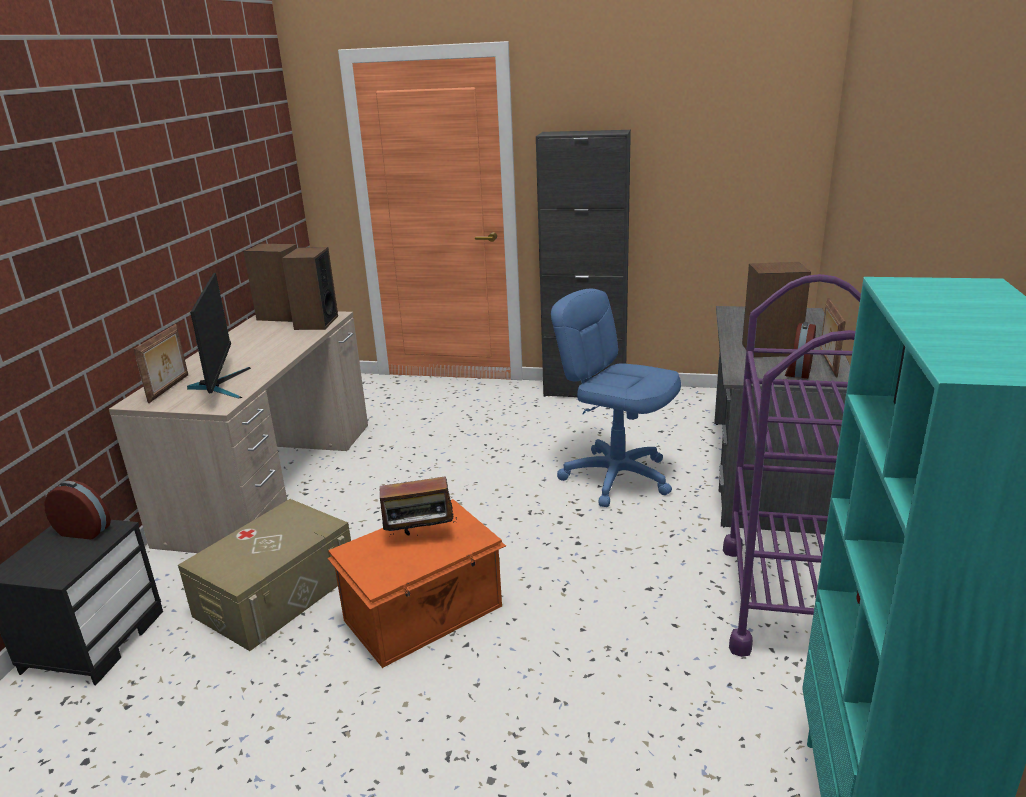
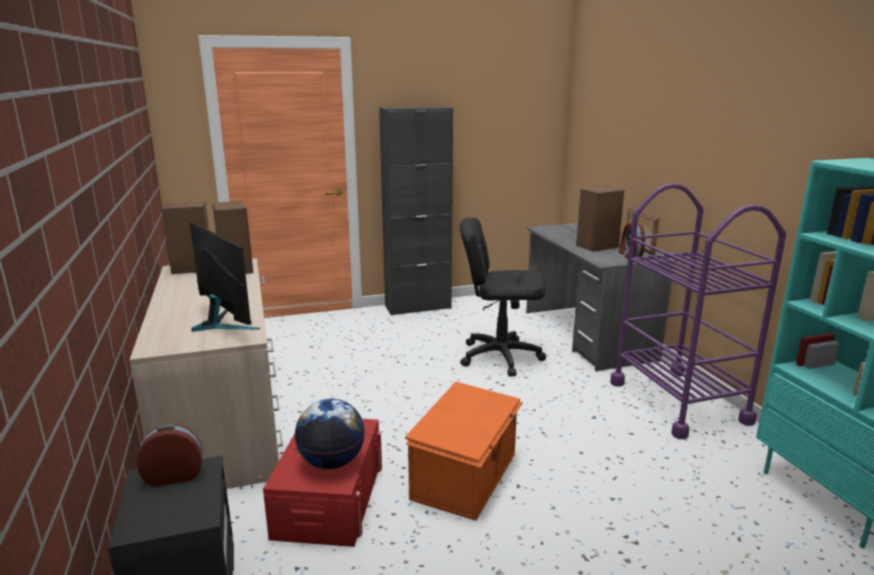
camera: 30 degrees left, 5 degrees down
picture frame [133,324,188,403] -> none
beige storage box [178,499,351,651] -> red storage box [263,419,382,547]
radio [374,476,457,537] -> none
blue office chair [551,289,681,507] -> black office chair [460,217,546,377]
none -> globe [295,399,365,469]

